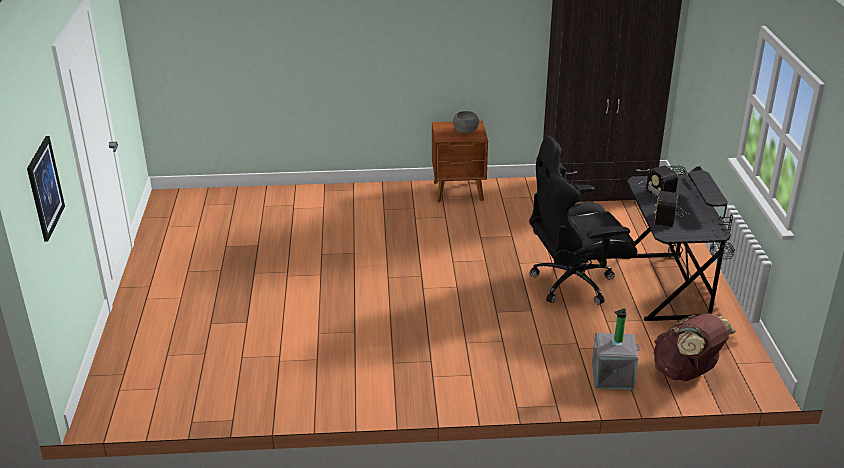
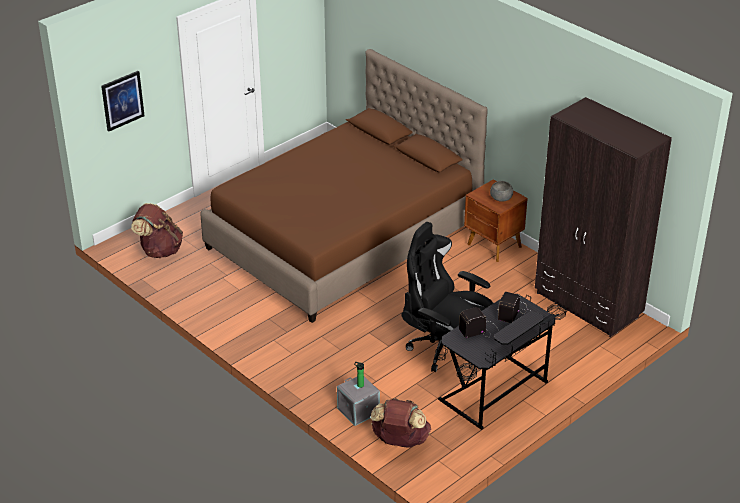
camera: 50 degrees right, 5 degrees up
none -> brown backpack [131,203,183,258]
none -> brown bed [200,49,488,323]

